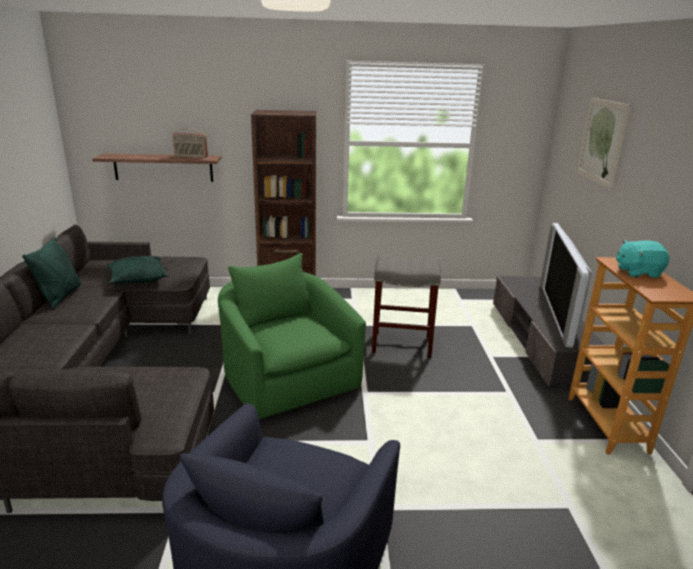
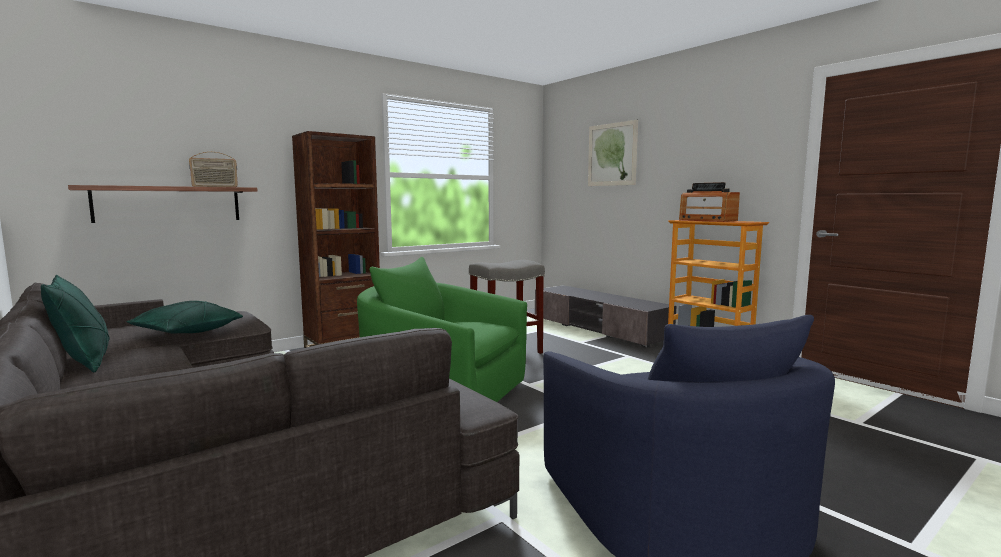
camera: 35 degrees left, 15 degrees down
television [540,223,592,348] -> none
turquoise plush toy [616,240,669,278] -> radio [679,182,740,222]

